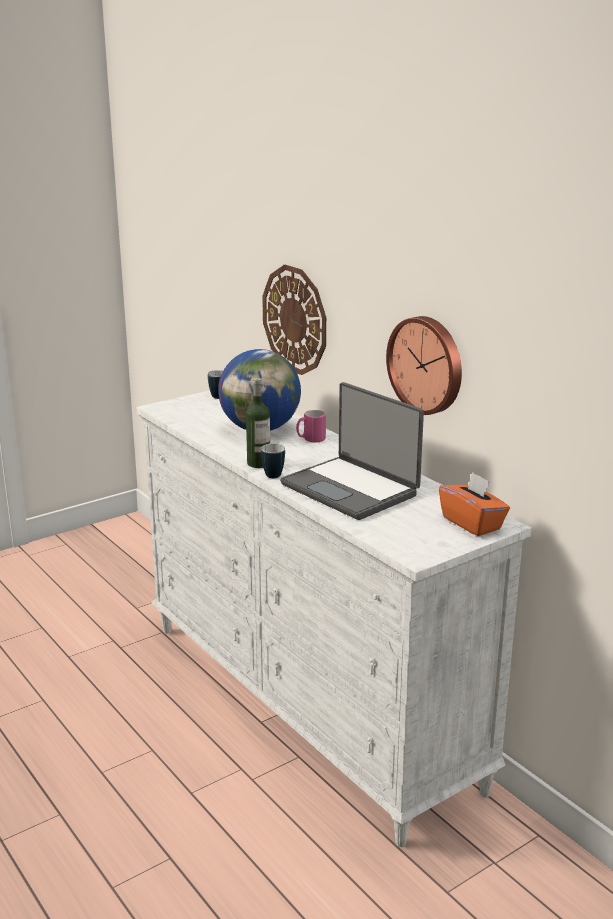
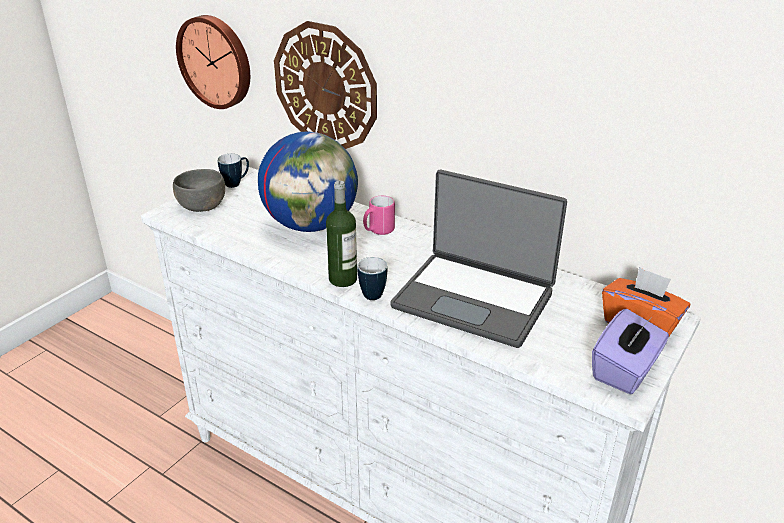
camera: 20 degrees left, 10 degrees up
wall clock [386,316,462,415] -> wall clock moved to [176,15,250,109]
none -> grey bowl [173,169,225,212]
none -> purple tissue box [592,309,669,394]

